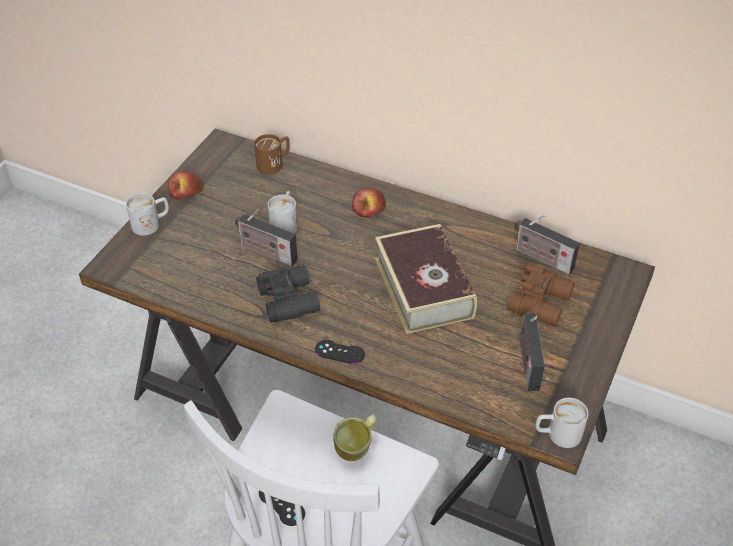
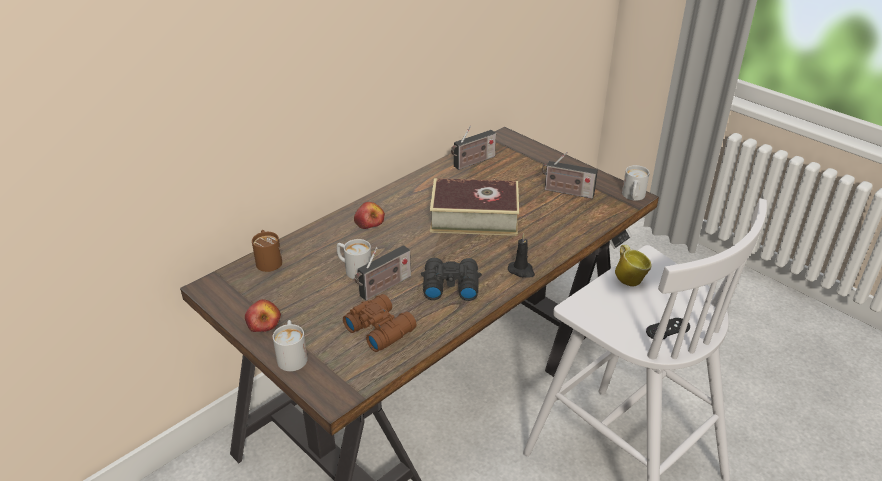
camera: 70 degrees left, 10 degrees down
black game controller [315,340,365,364] -> black candle [508,233,535,278]
brown binoculars [507,263,575,326] -> brown binoculars moved to [343,294,416,352]

